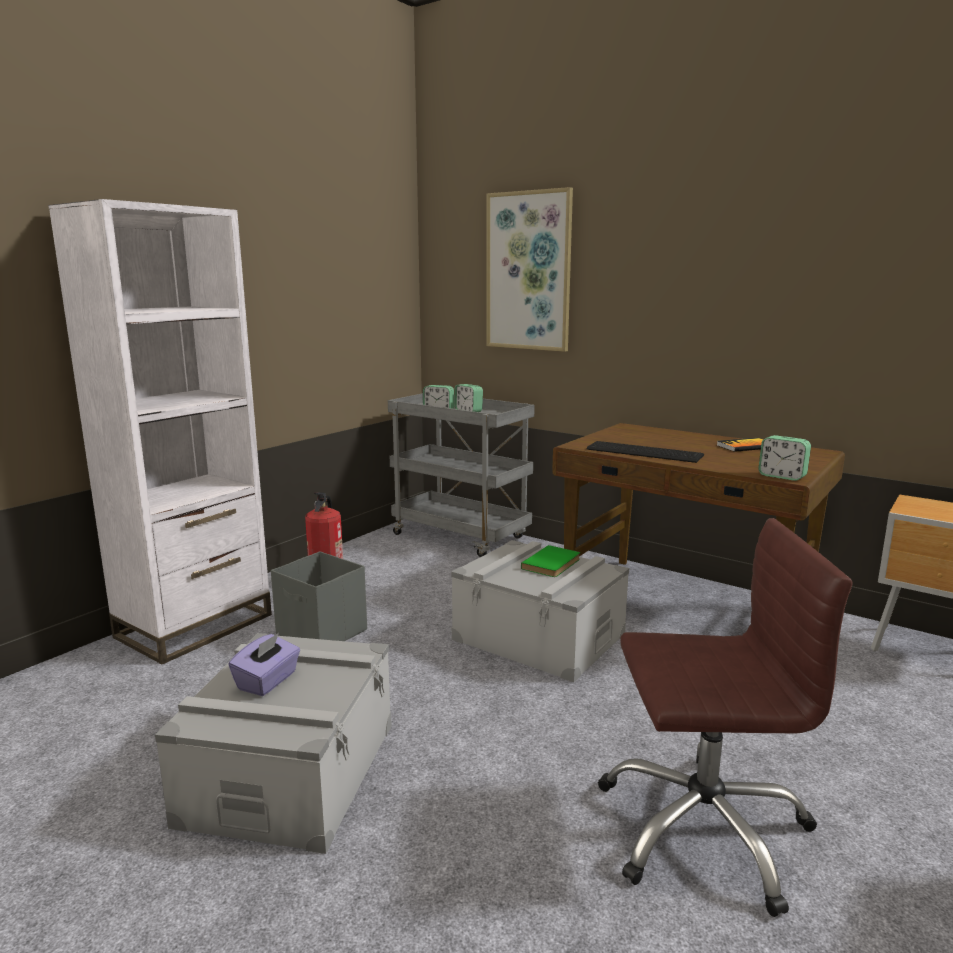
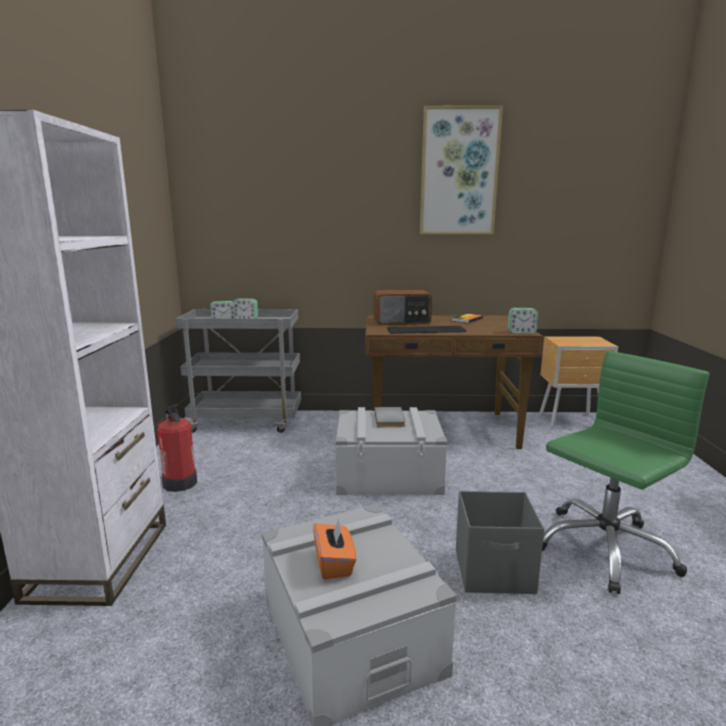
camera: 35 degrees left, 0 degrees up
purple tissue box [228,633,300,696] -> orange tissue box [313,519,356,580]
grey storage box [271,551,367,641] -> grey storage box moved to [456,491,544,594]
picture [487,187,573,352] -> picture moved to [420,105,503,234]
green book [521,545,580,577] -> grey book [374,407,405,427]
brown office chair [598,518,853,917] -> green office chair [542,351,709,594]
none -> radio [374,290,432,325]

